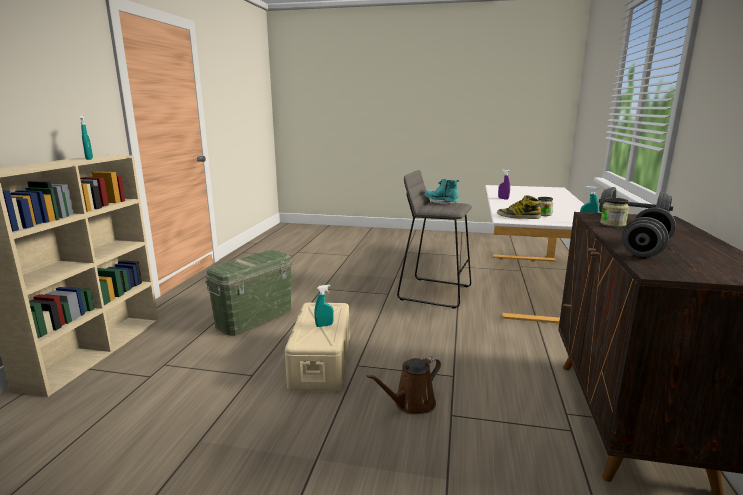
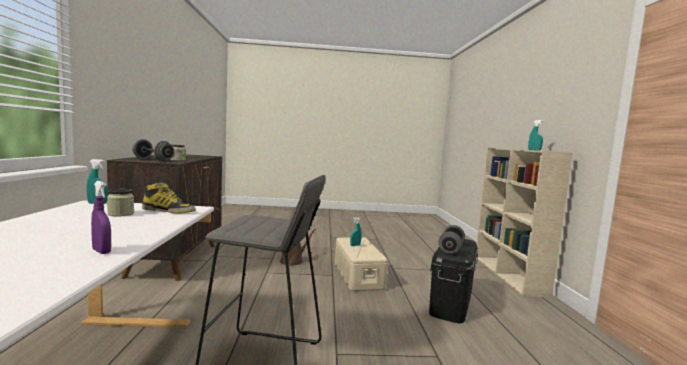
camera: 165 degrees right, 10 degrees down
green storage box [205,250,292,336] -> black storage box [429,239,478,323]
turquoise boot [425,179,459,206] -> none
grey dumbbell [622,207,676,257] -> grey dumbbell moved to [438,225,465,254]

